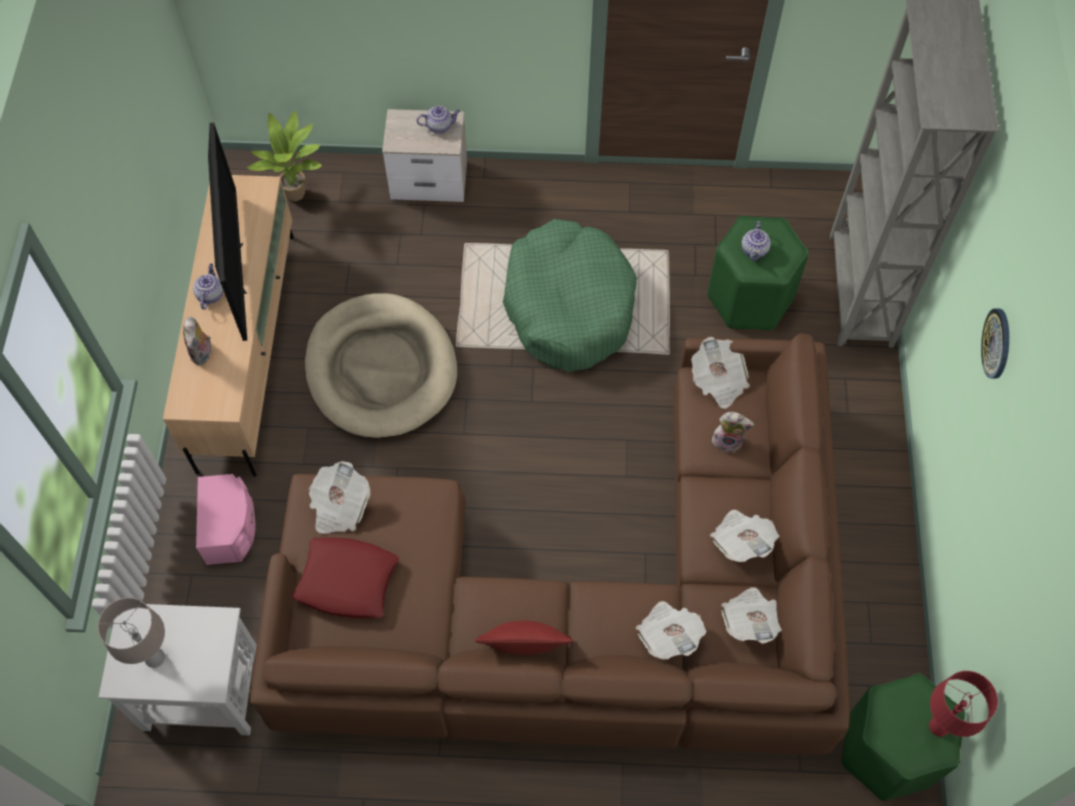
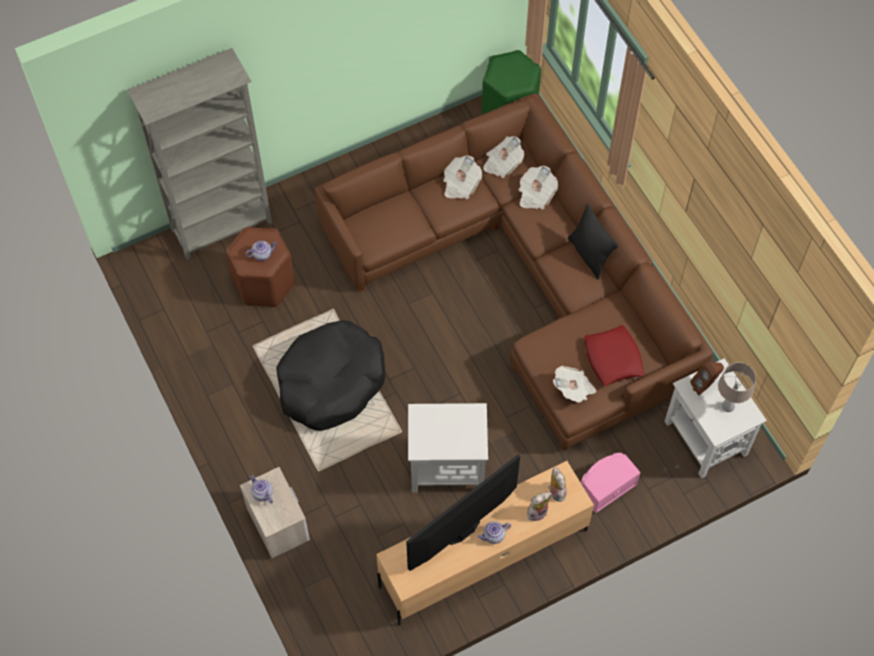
camera: 120 degrees left, 0 degrees up
potted plant [247,111,322,201] -> none
beige dog bed [305,293,457,438] -> white side table [408,403,488,493]
red pillow [475,621,573,655] -> black pillow [568,204,619,280]
green dog bed [503,219,637,372] -> black dog bed [276,320,385,431]
newspaper [691,337,750,409] -> none
green stool [708,216,809,331] -> brown stool [226,227,295,307]
plush toy [712,412,754,453] -> plush toy moved to [548,466,567,502]
red table lamp [929,671,998,737] -> none
wall clock [981,308,1009,379] -> none
none -> brown speaker [690,362,724,395]

